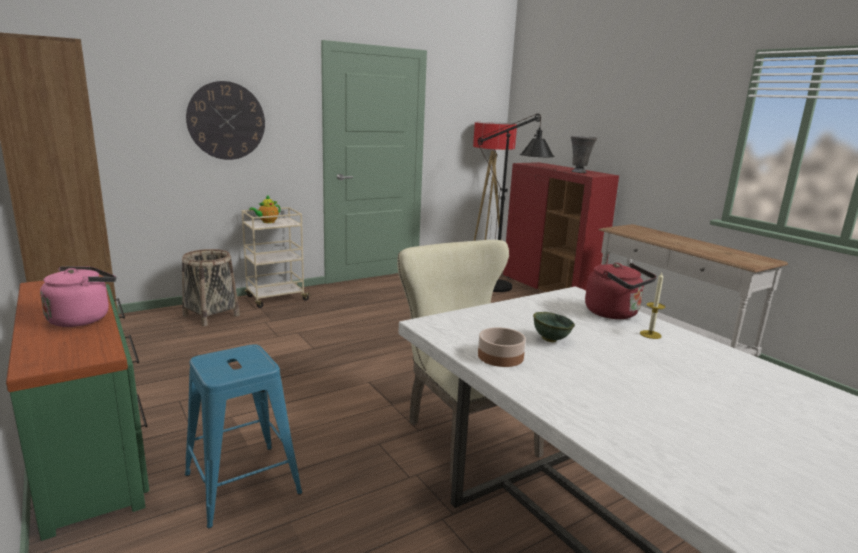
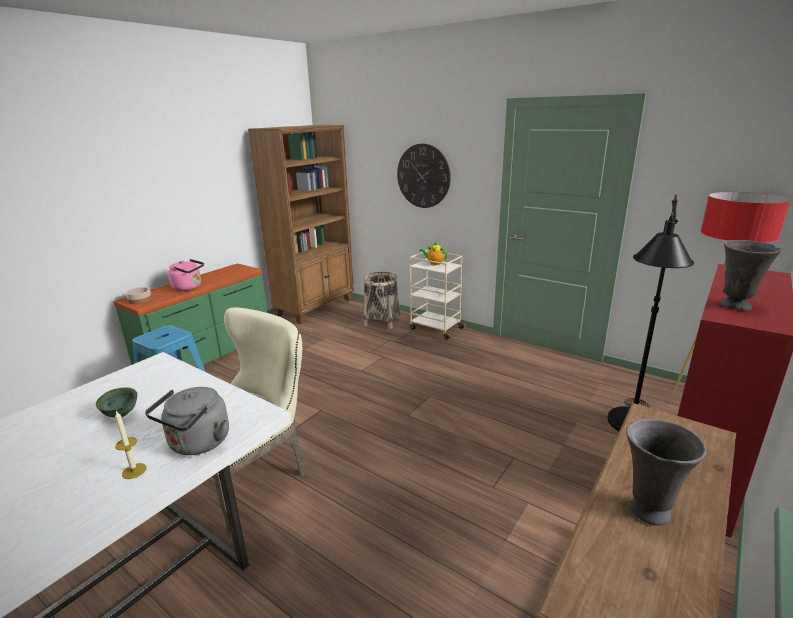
camera: 70 degrees right, 5 degrees up
bowl [478,327,526,367] -> bowl moved to [126,287,152,304]
red kettle [585,263,657,319] -> grey kettle [145,387,229,455]
none -> grey vase [626,419,707,526]

